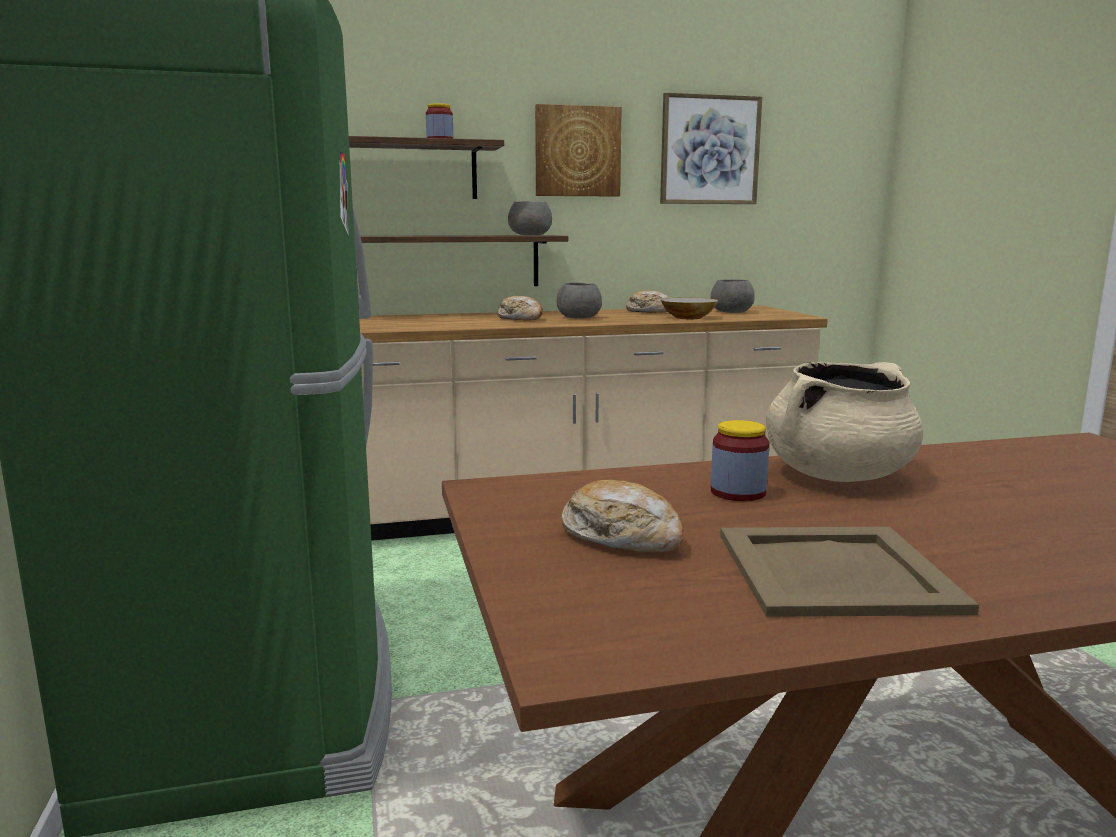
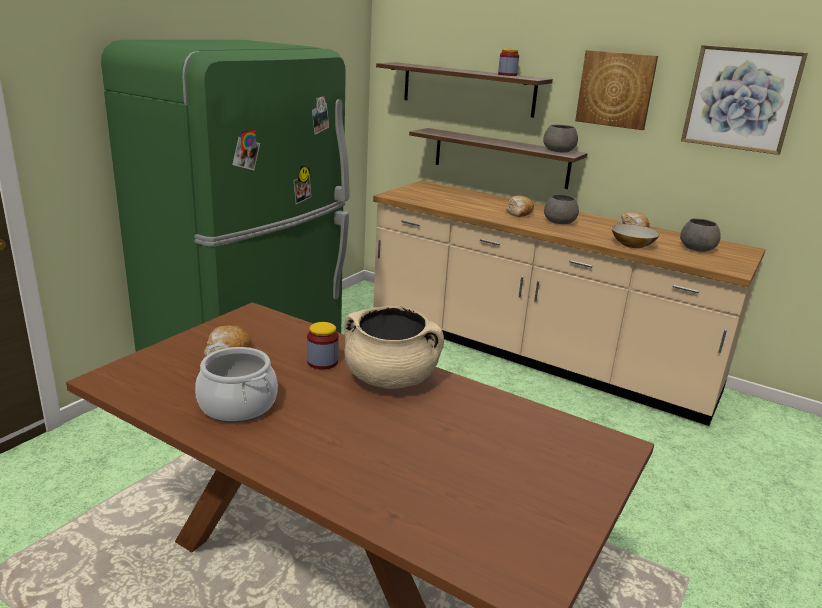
camera: 45 degrees right, 10 degrees up
beige tray [720,527,979,617] -> cooking pot [195,344,278,423]

